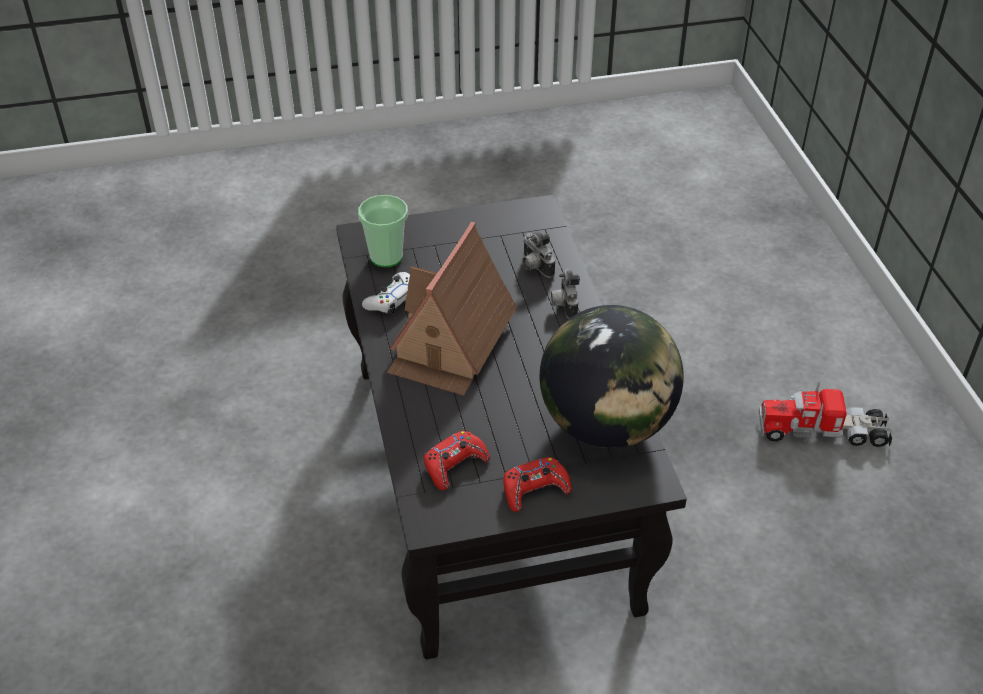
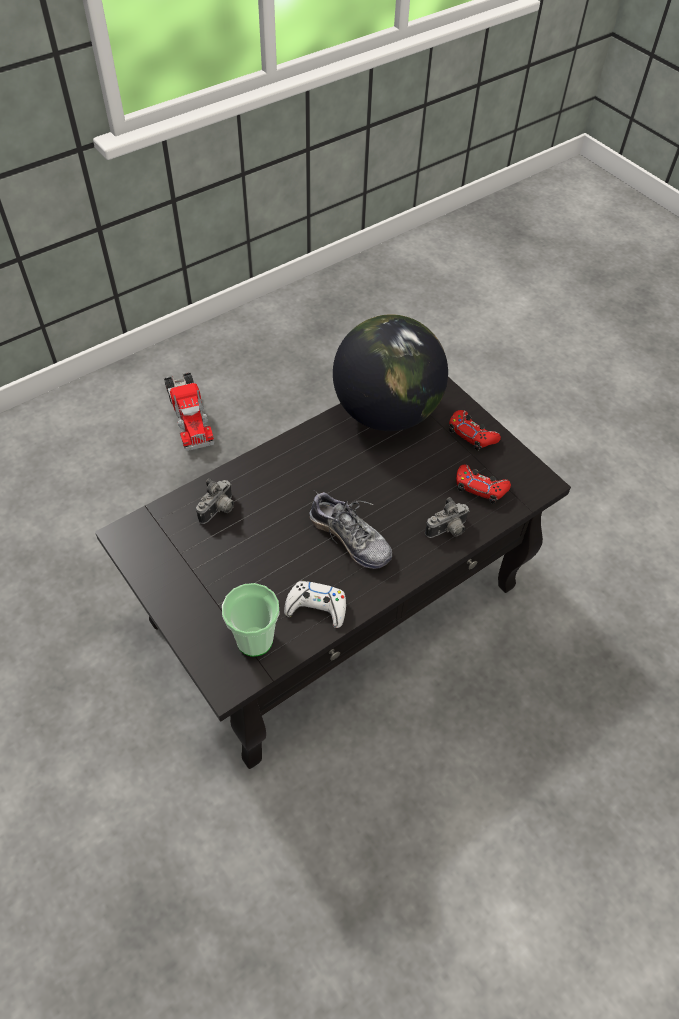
camera: 115 degrees left, 10 degrees up
toy house [387,222,517,395] -> shoe [310,491,392,569]
camera [551,269,580,319] -> camera moved to [425,497,470,538]

